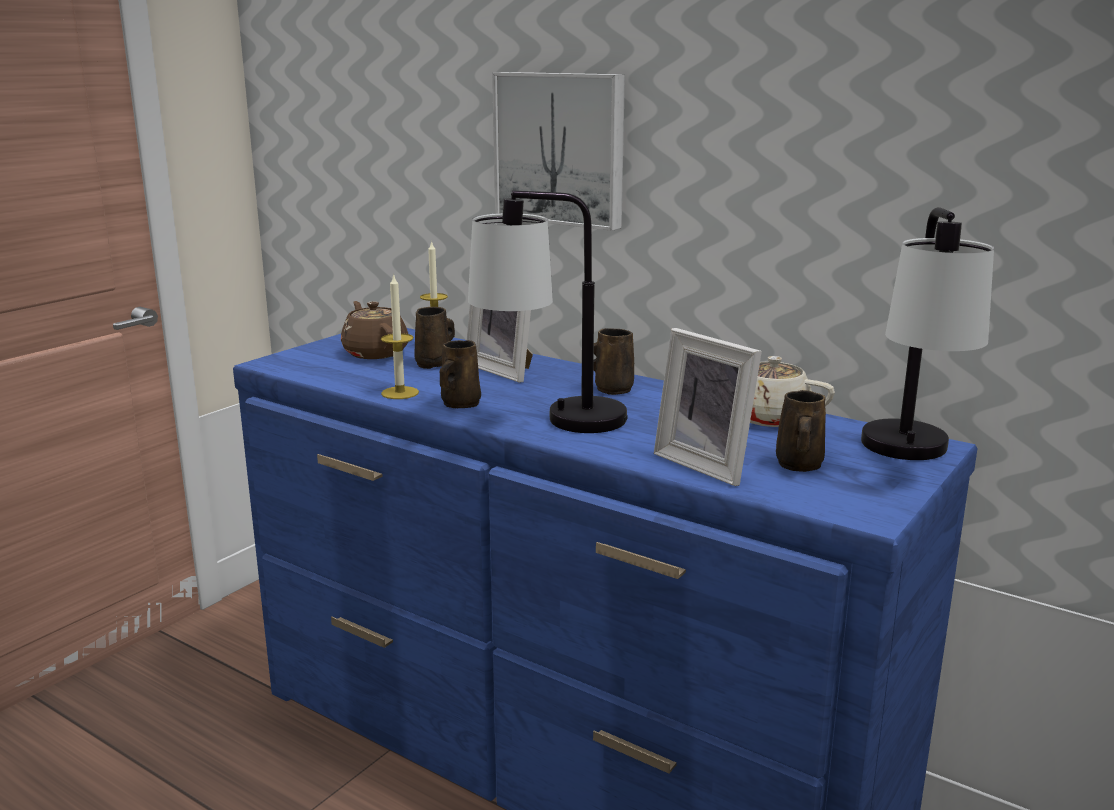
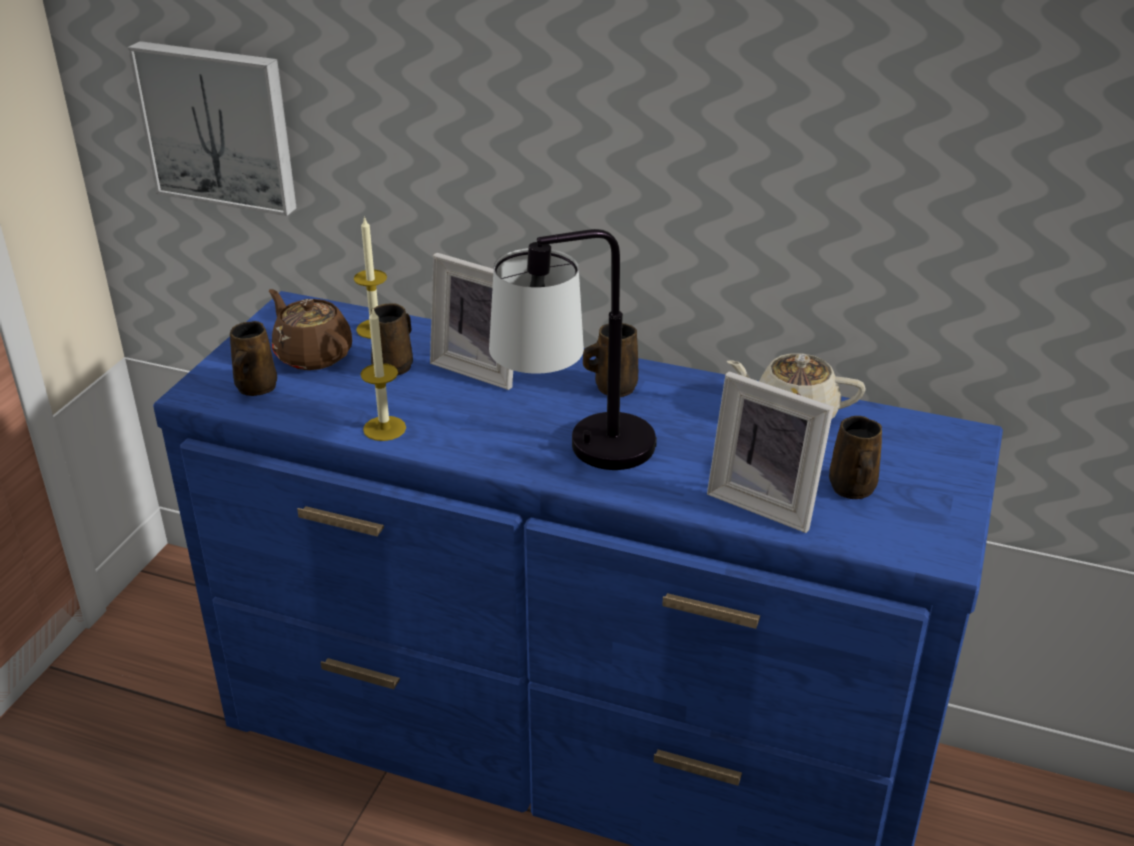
camera: 15 degrees left, 15 degrees up
brown mug [440,340,481,408] -> brown mug moved to [230,321,277,396]
picture [492,72,625,231] -> picture moved to [128,41,297,216]
table lamp [861,207,994,460] -> none

